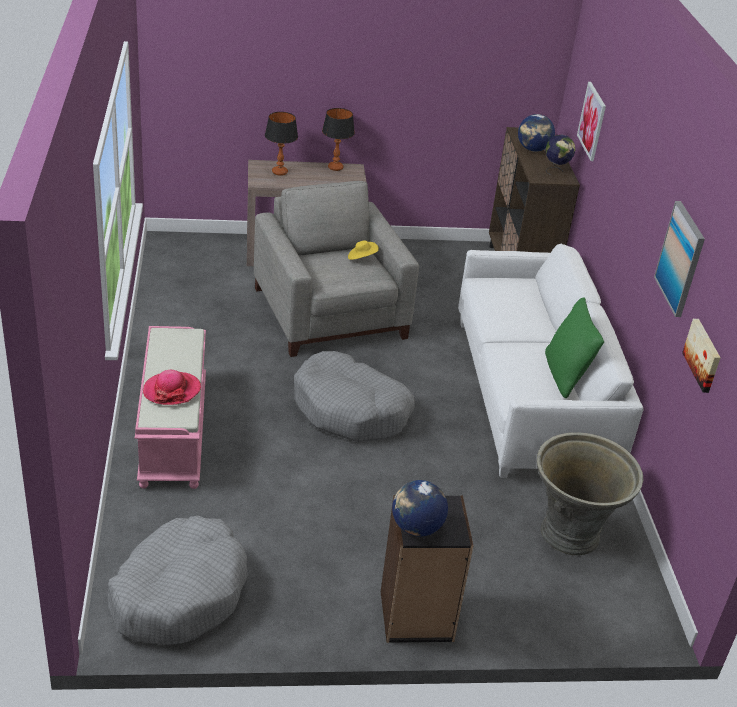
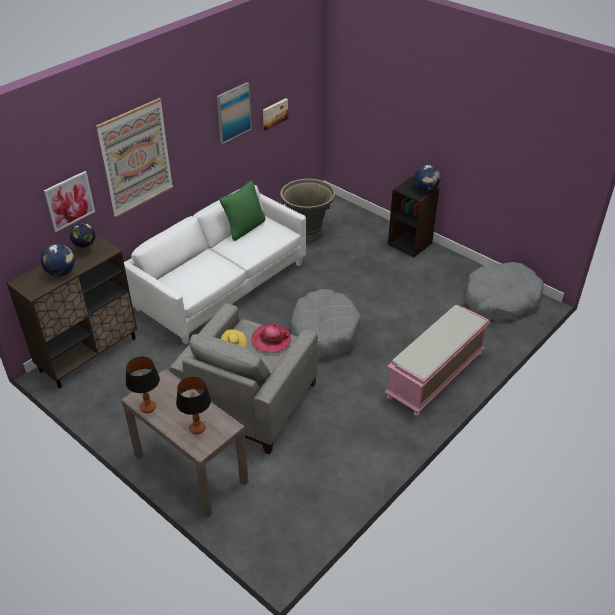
camera: 130 degrees left, 5 degrees up
hat [143,370,201,405] -> hat moved to [251,324,291,353]
none -> picture [96,98,173,218]

